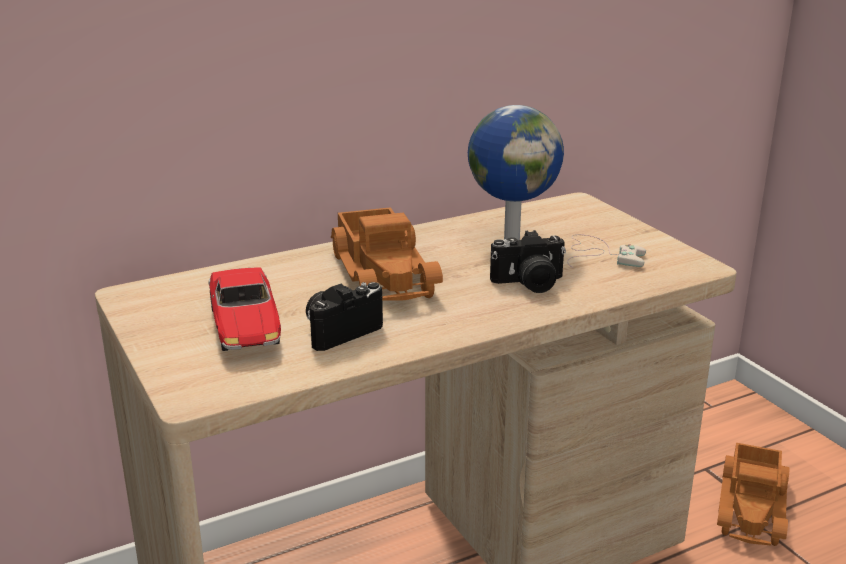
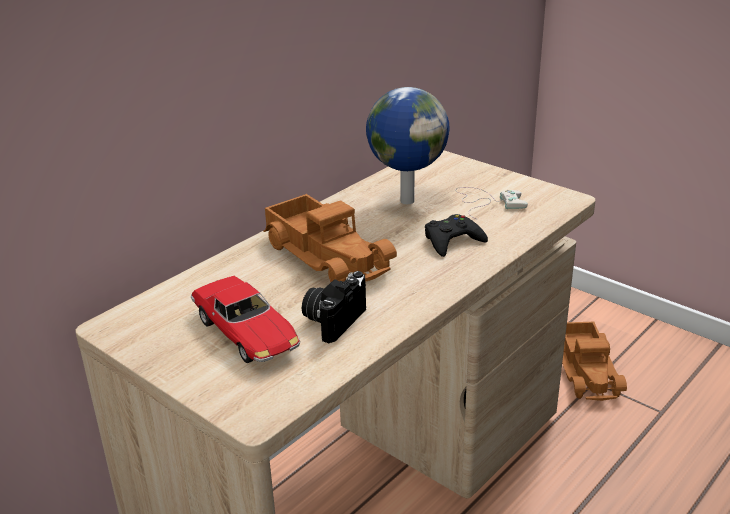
camera: 20 degrees left, 5 degrees up
camera [490,230,566,293] -> black game controller [425,214,488,257]

